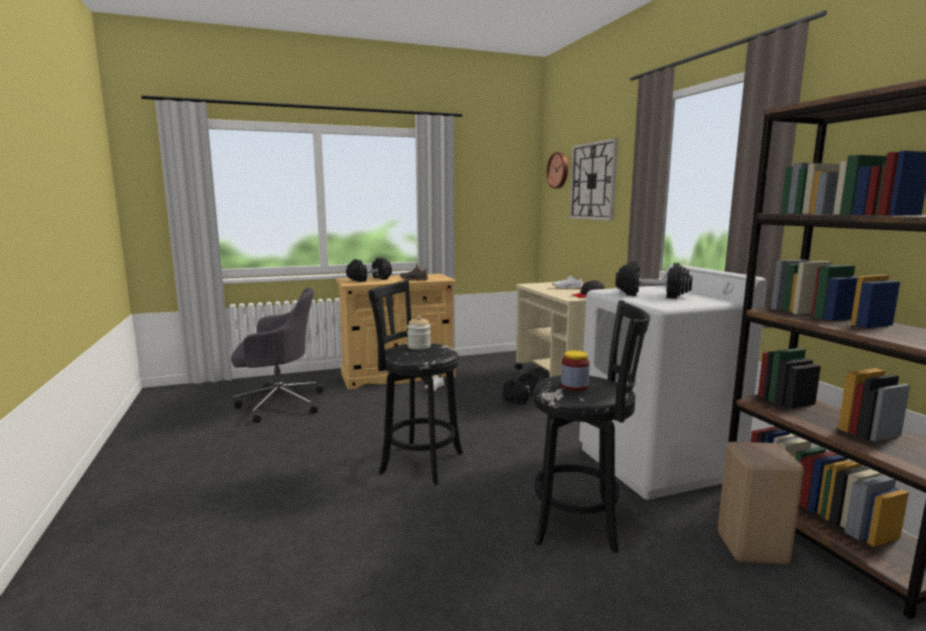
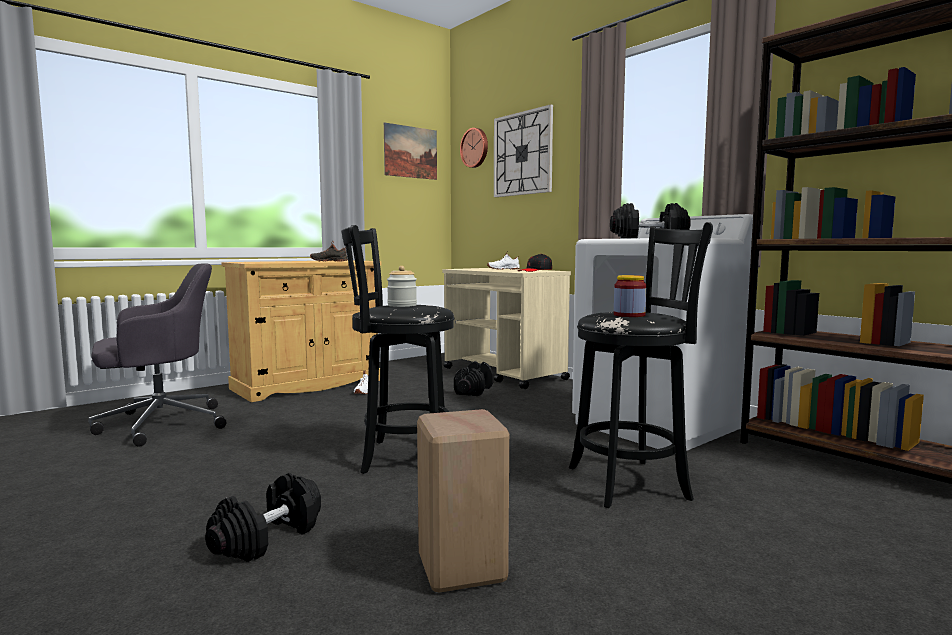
camera: 20 degrees left, 5 degrees down
black dumbbell [346,258,392,282] -> black dumbbell moved to [205,473,321,562]
beige stool [717,442,804,564] -> beige stool moved to [417,409,509,593]
none -> picture [384,122,437,180]

